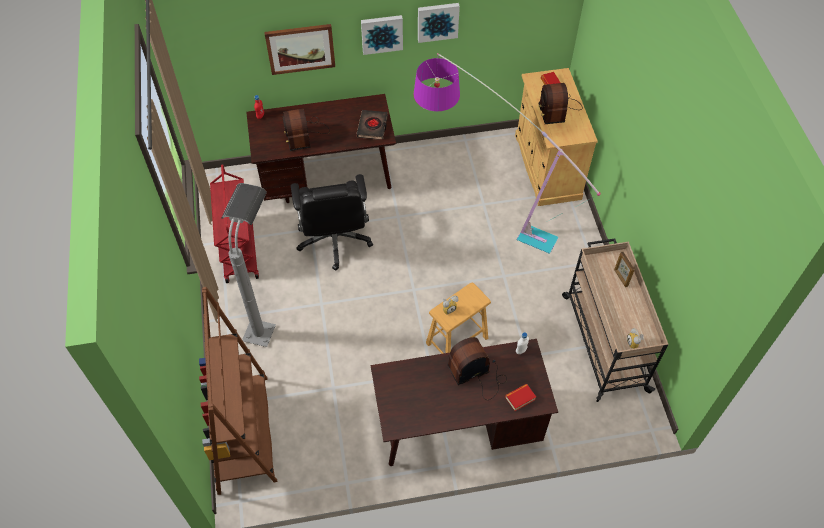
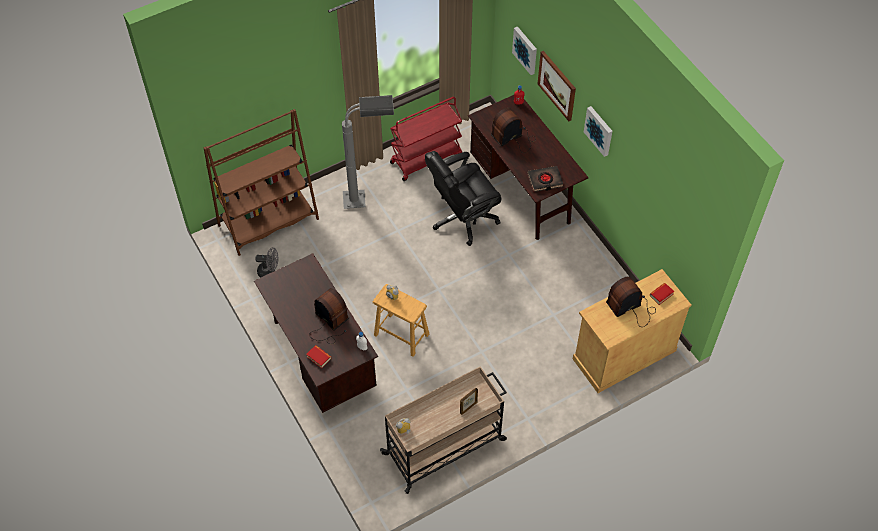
camera: 70 degrees right, 0 degrees up
floor lamp [414,53,601,254] -> none
picture [418,3,460,43] -> picture moved to [512,26,537,75]
none -> grey fan [255,247,278,278]

